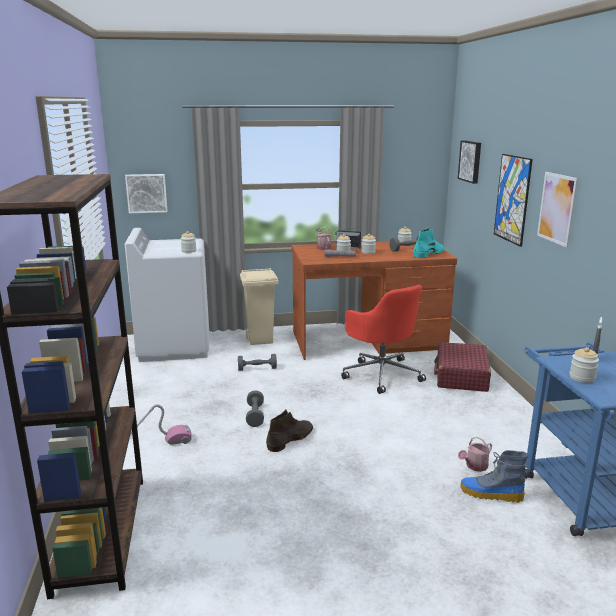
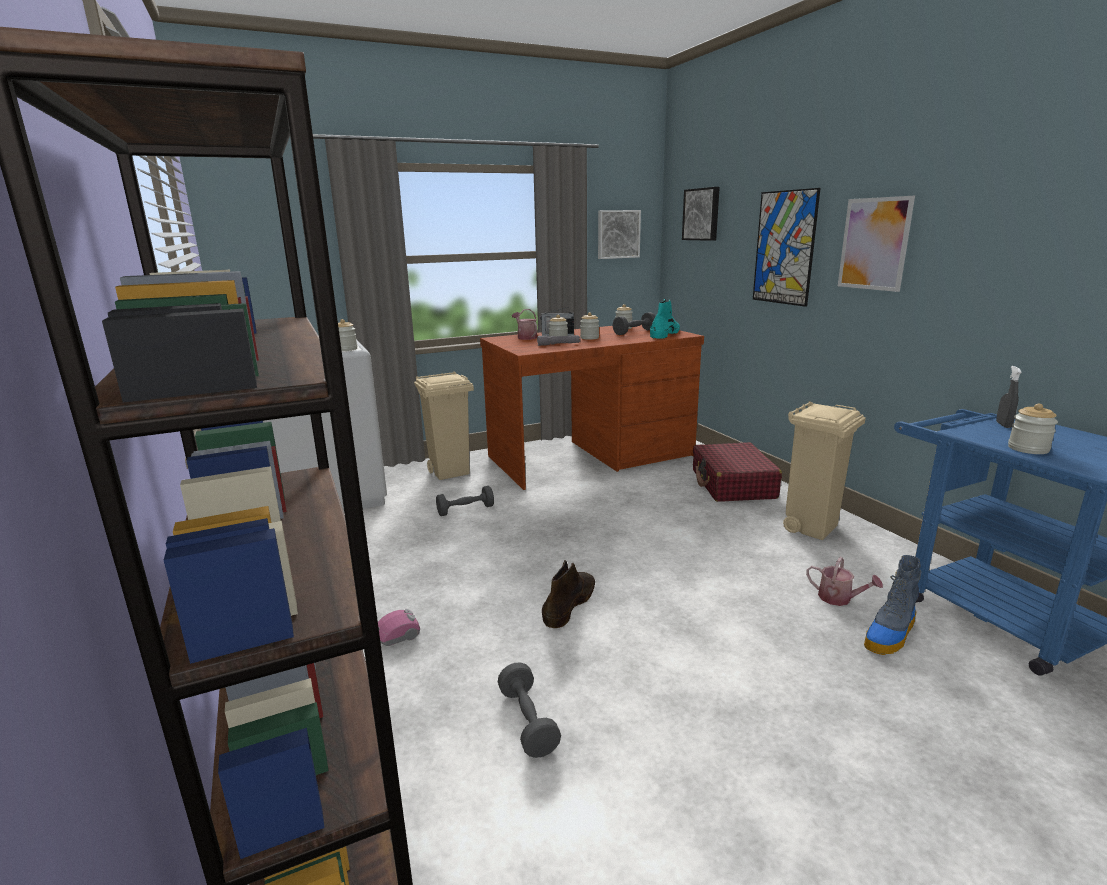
camera: 15 degrees left, 0 degrees up
picture [125,174,168,213] -> picture moved to [598,210,641,259]
grey dumbbell [246,390,264,427] -> grey dumbbell moved to [498,662,561,758]
red office chair [341,285,426,394] -> none
watering can [458,437,492,472] -> watering can turned 90 degrees counterclockwise [806,557,883,606]
boot [461,450,528,503] -> boot turned 45 degrees counterclockwise [864,555,921,655]
none -> beige trash can [783,401,866,540]

